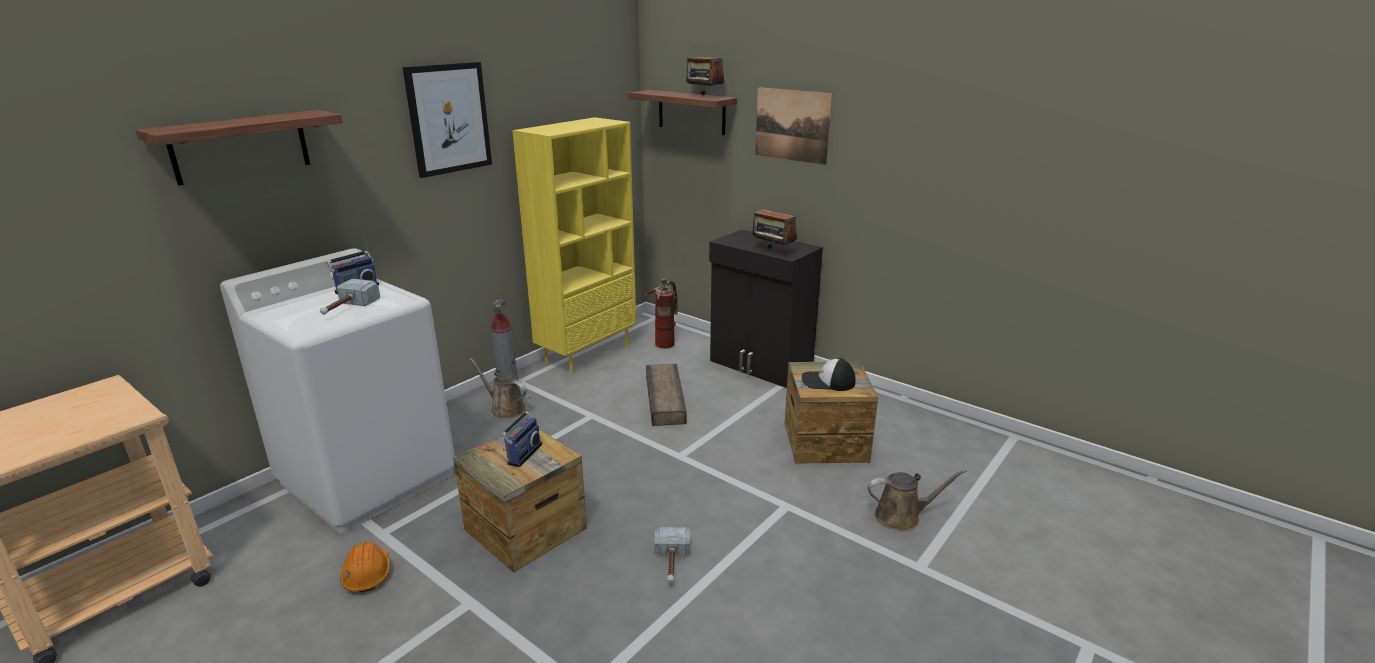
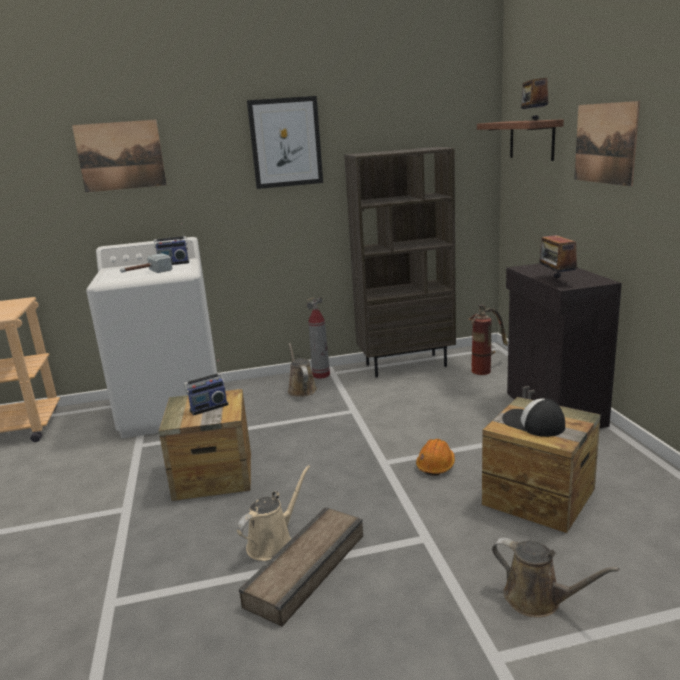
camera: 40 degrees right, 5 degrees down
shelf [135,110,343,186] -> picture [72,120,167,192]
orange hard hat [340,542,391,592] -> orange hard hat moved to [416,439,455,476]
yellow bookcase [512,117,636,375] -> brown bookcase [344,147,456,378]
crate [646,364,687,426] -> crate moved to [239,507,363,626]
hammer [655,527,690,583] -> beige watering can [237,465,310,561]

